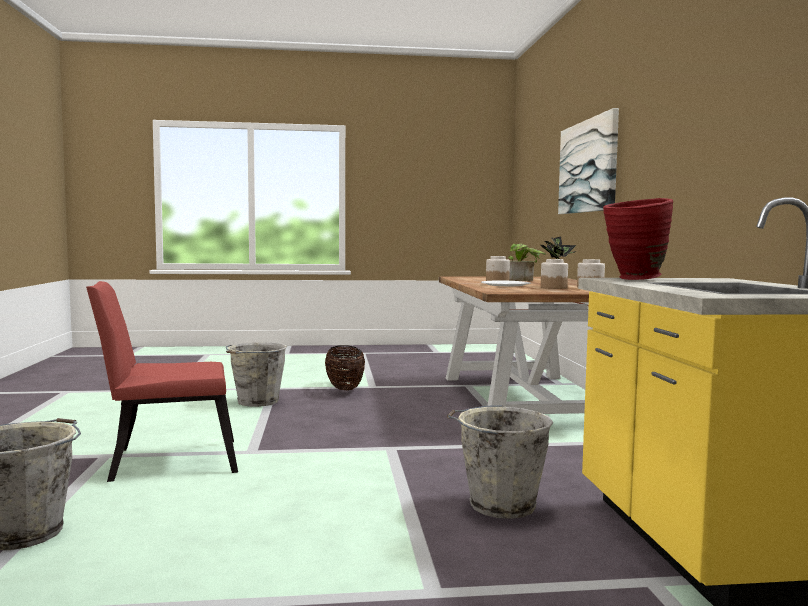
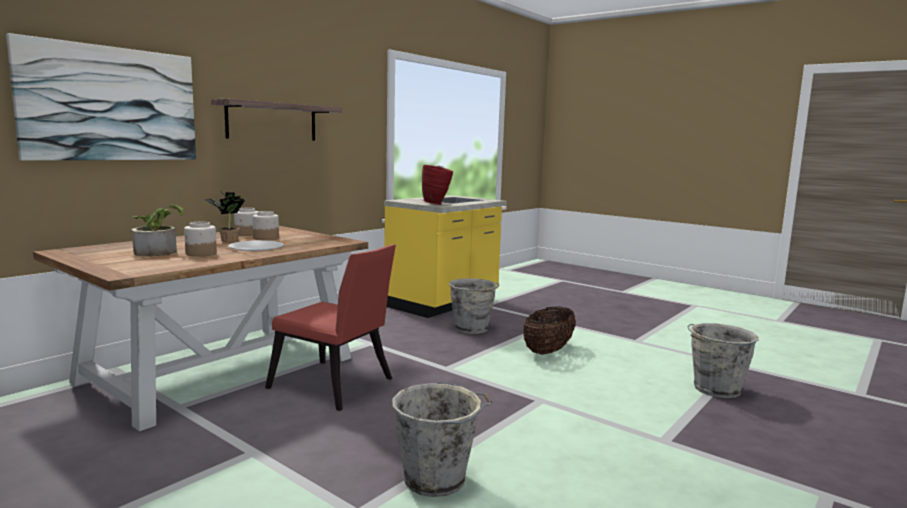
camera: 135 degrees left, 5 degrees up
red chair [86,281,238,482] -> red chair moved to [265,244,396,411]
basket [325,346,365,390] -> basket moved to [523,306,576,355]
none -> shelf [211,99,342,141]

